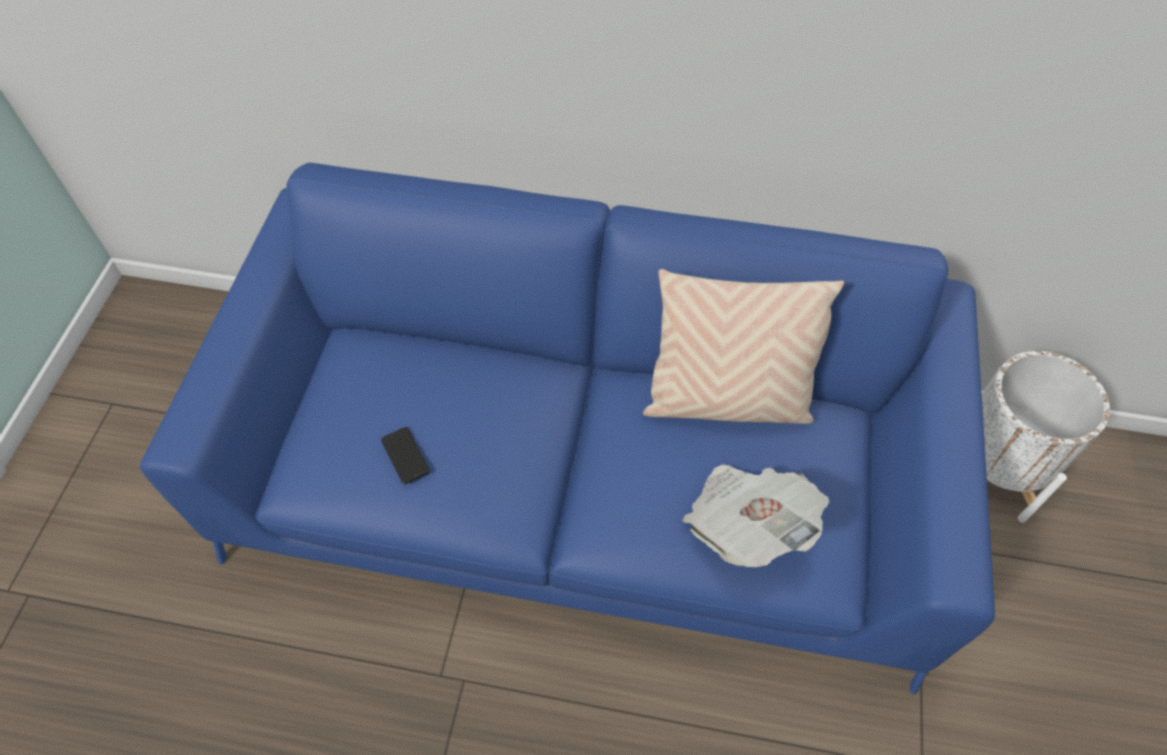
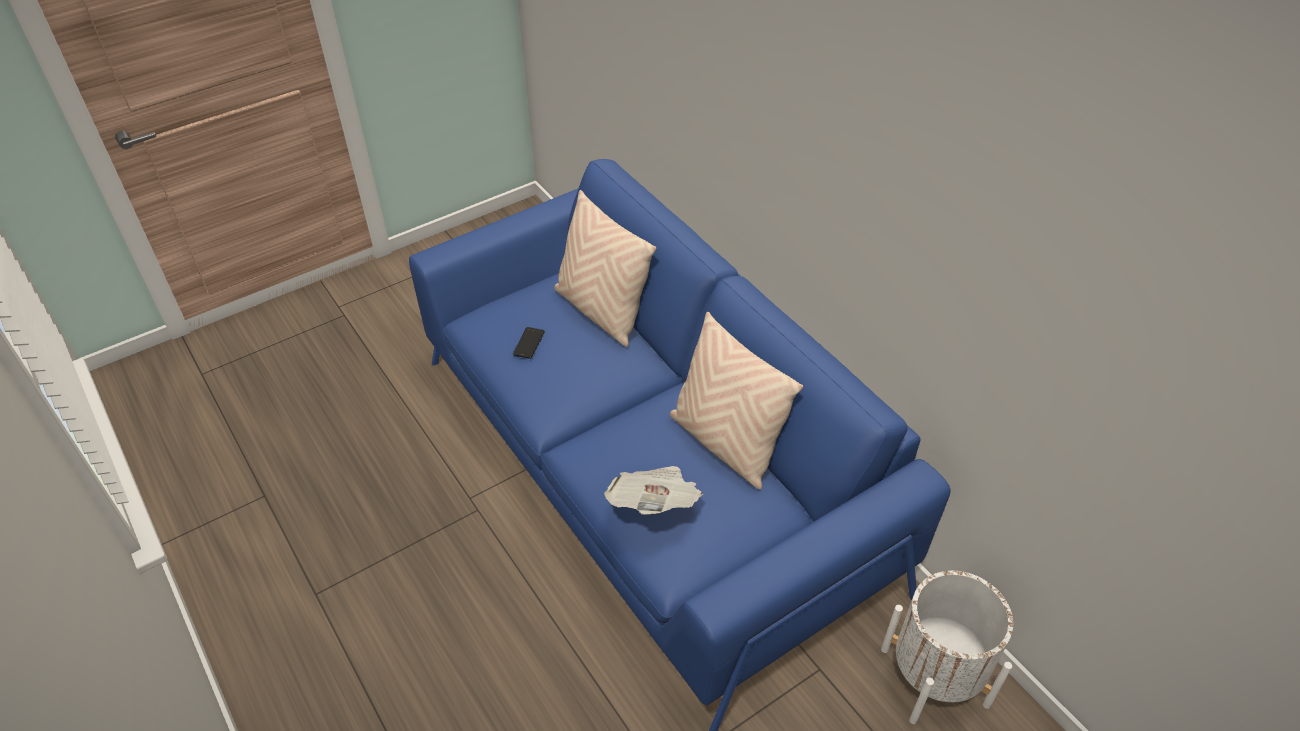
camera: 45 degrees right, 10 degrees down
none -> beige pillow [554,190,656,347]

